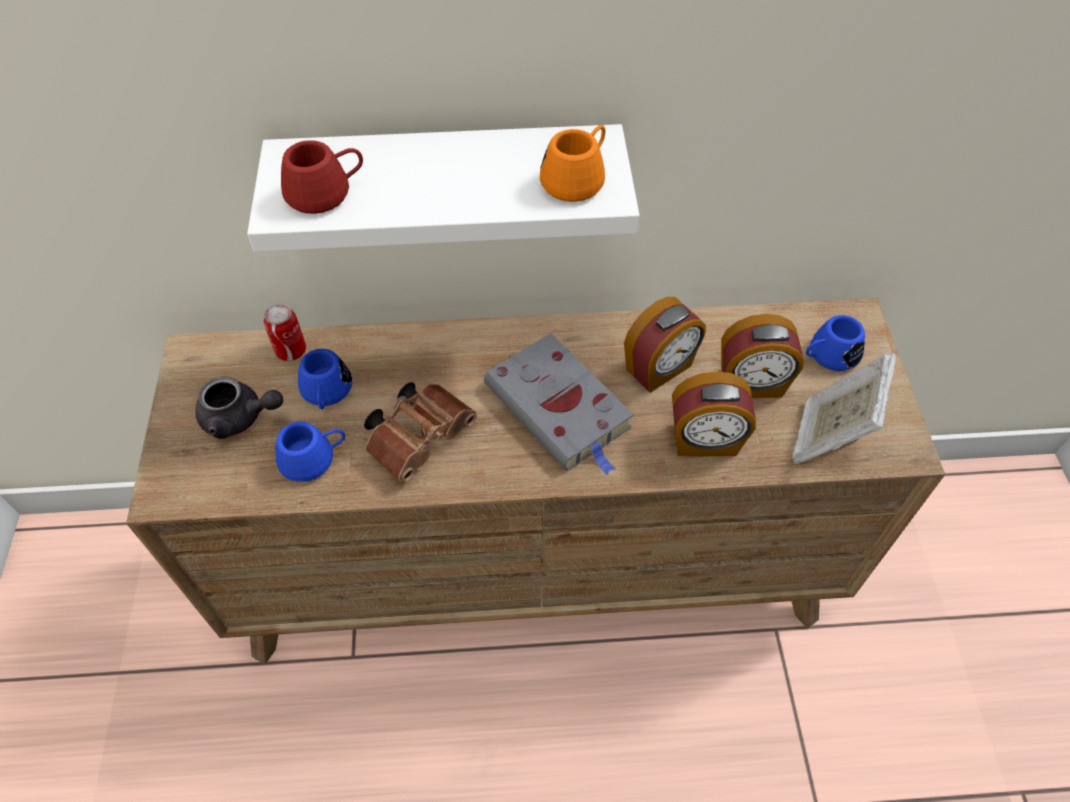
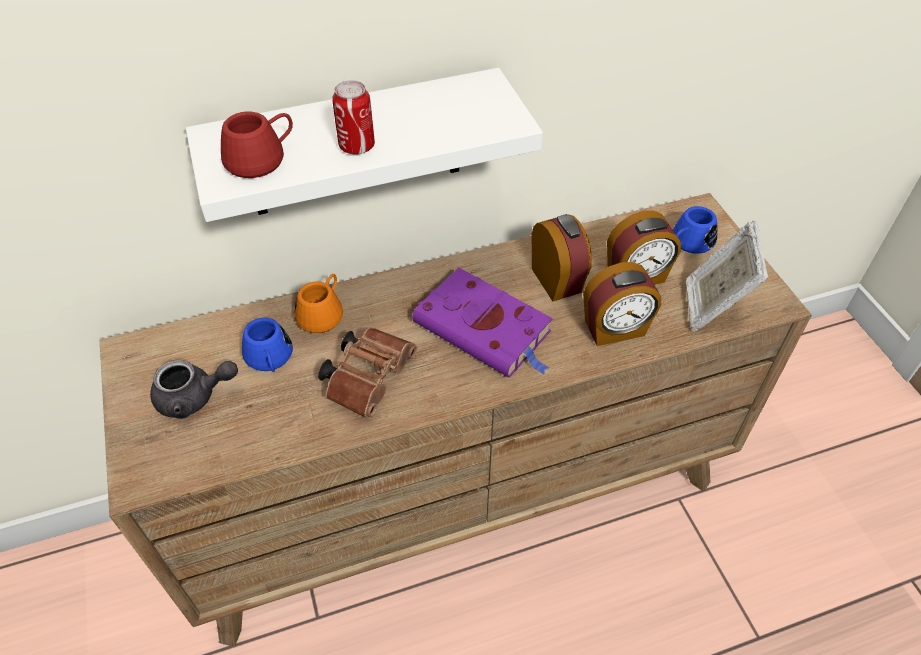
camera: 15 degrees left, 5 degrees down
can [264,304,306,361] -> can moved to [332,80,375,154]
blue mug [275,421,345,482] -> none
grey book [484,333,634,476] -> purple book [412,268,553,378]
orange mug [540,125,605,202] -> orange mug moved to [295,274,343,333]
alarm clock [624,297,706,393] -> alarm clock turned 60 degrees counterclockwise [532,214,592,301]

